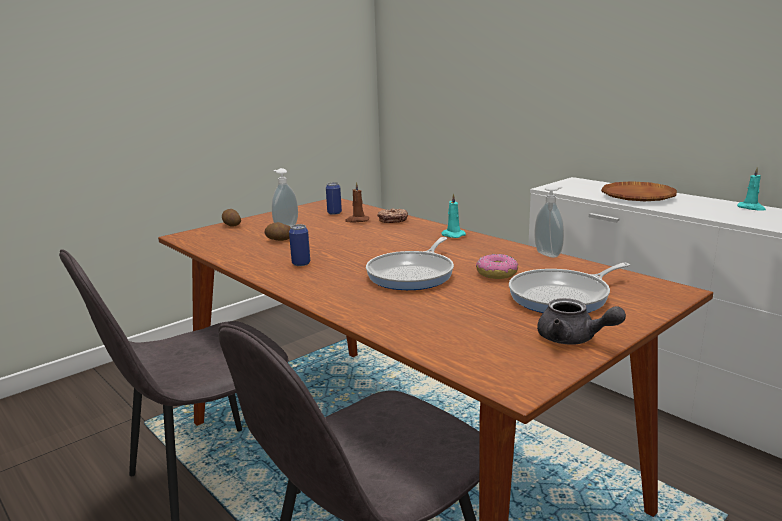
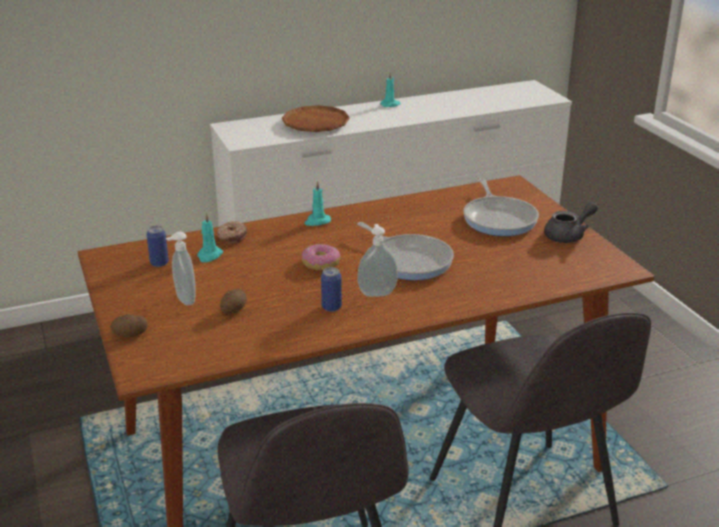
camera: 70 degrees left, 10 degrees up
brown candle [345,182,369,222] -> turquoise candle [197,213,223,263]
donut [476,254,518,279] -> donut moved to [302,244,341,270]
soap dispenser [534,184,564,258] -> soap dispenser moved to [357,224,398,297]

